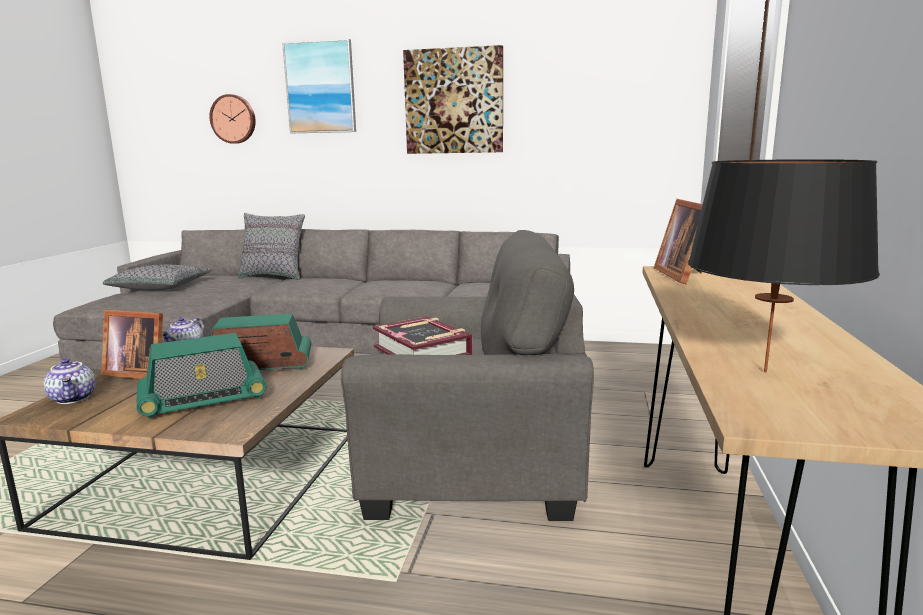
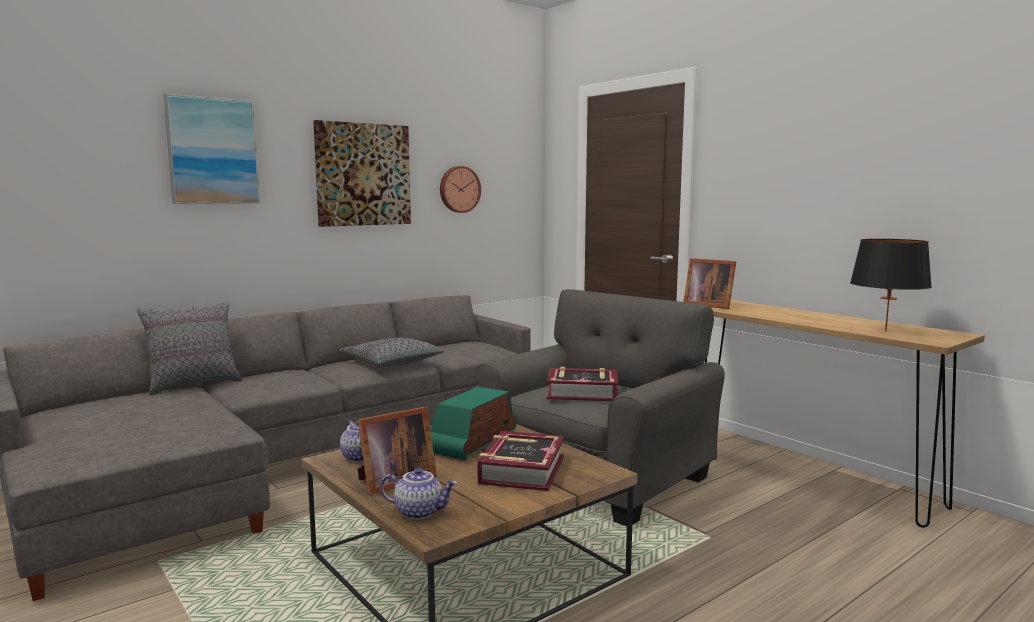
camera: 50 degrees left, 5 degrees down
grey pillow [102,264,212,290] -> grey pillow moved to [339,338,444,367]
radio [136,333,267,419] -> book [477,431,564,491]
wall clock [209,94,256,144] -> wall clock moved to [440,166,481,213]

